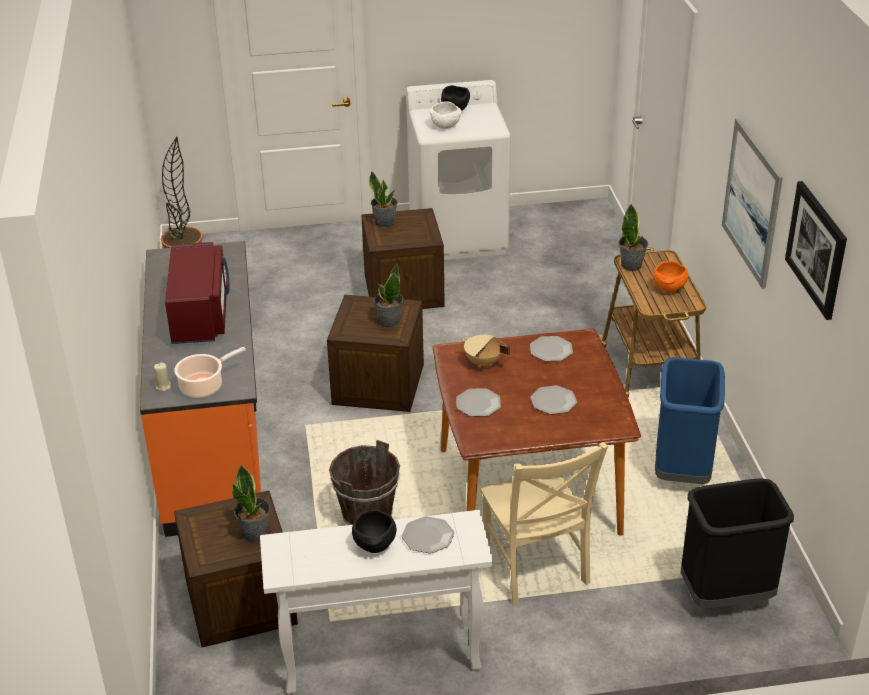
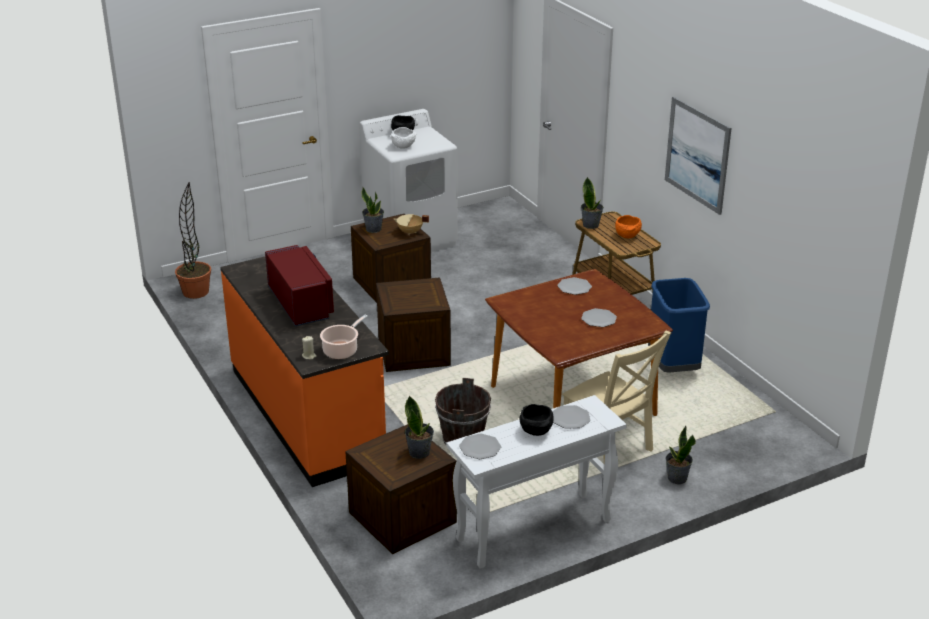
camera: 20 degrees left, 5 degrees down
potted plant [373,264,403,327] -> potted plant moved to [665,425,696,484]
plate [456,388,501,416] -> plate moved to [459,434,501,459]
beige cooking pot [462,335,511,367] -> beige cooking pot moved to [394,214,429,235]
black trash can [681,478,794,608] -> none
picture [785,181,847,320] -> none

